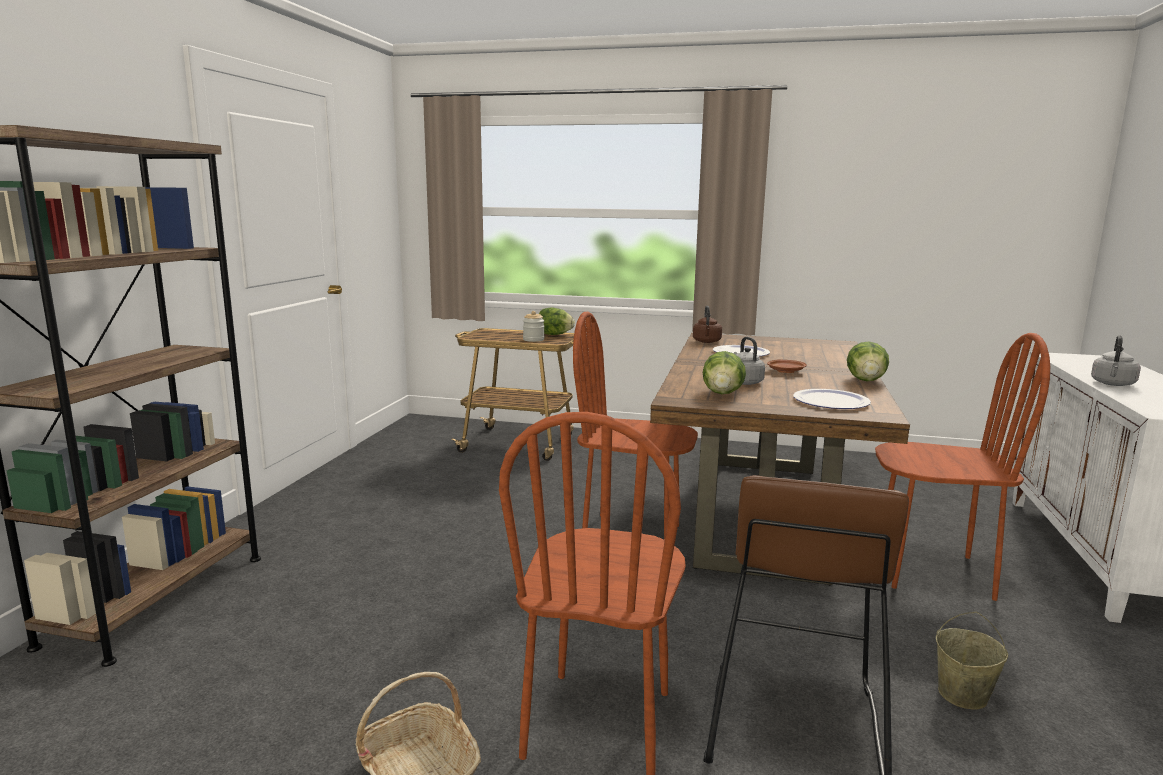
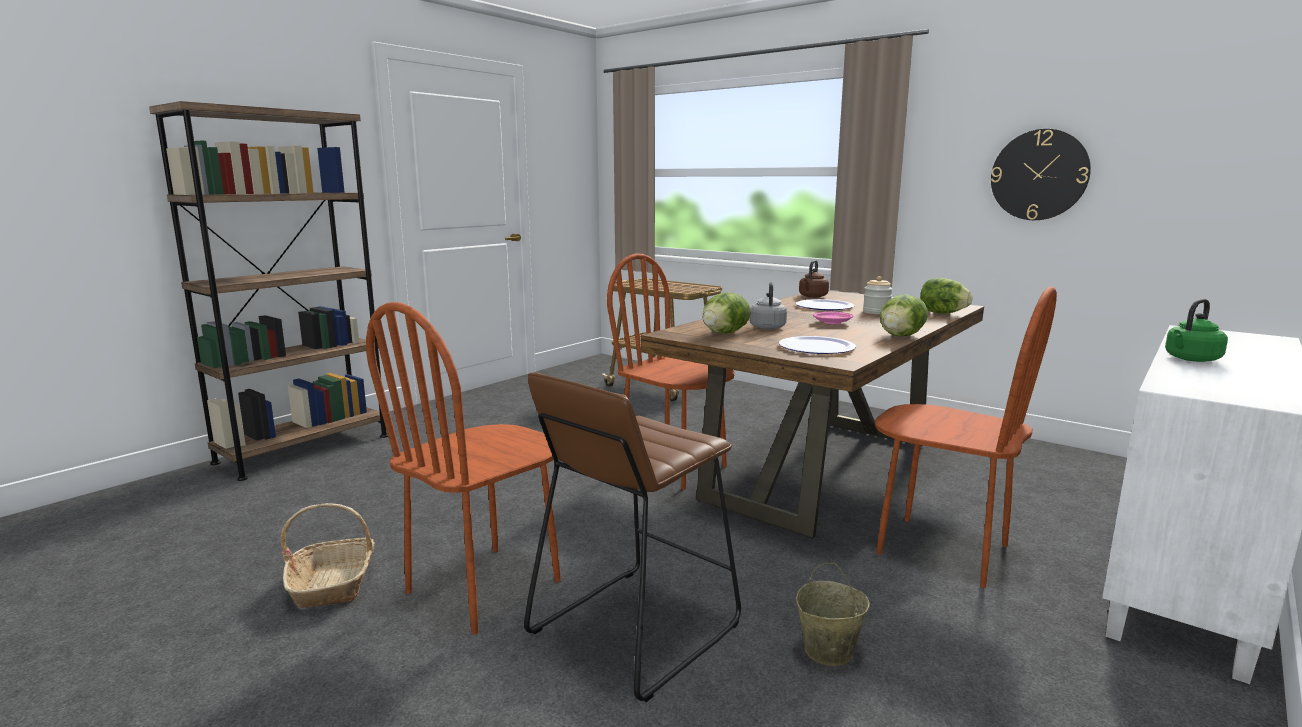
camera: 25 degrees right, 0 degrees up
jar [523,311,545,342] -> jar moved to [863,276,892,314]
lettuce [539,308,575,335] -> lettuce moved to [920,278,973,313]
brown plate [767,360,807,373] -> pink plate [813,311,854,324]
grey kettle [1091,335,1141,386] -> green kettle [1165,299,1228,362]
none -> wall clock [991,129,1091,220]

